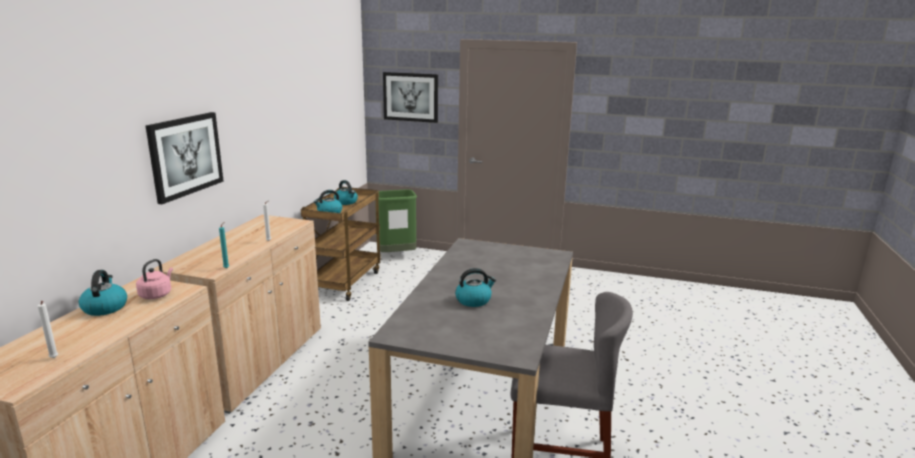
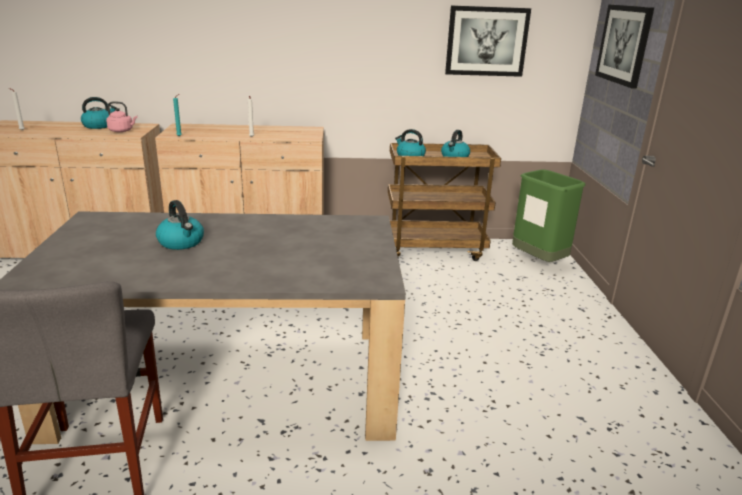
camera: 70 degrees right, 5 degrees up
picture [146,112,224,204] -> picture moved to [445,6,531,77]

